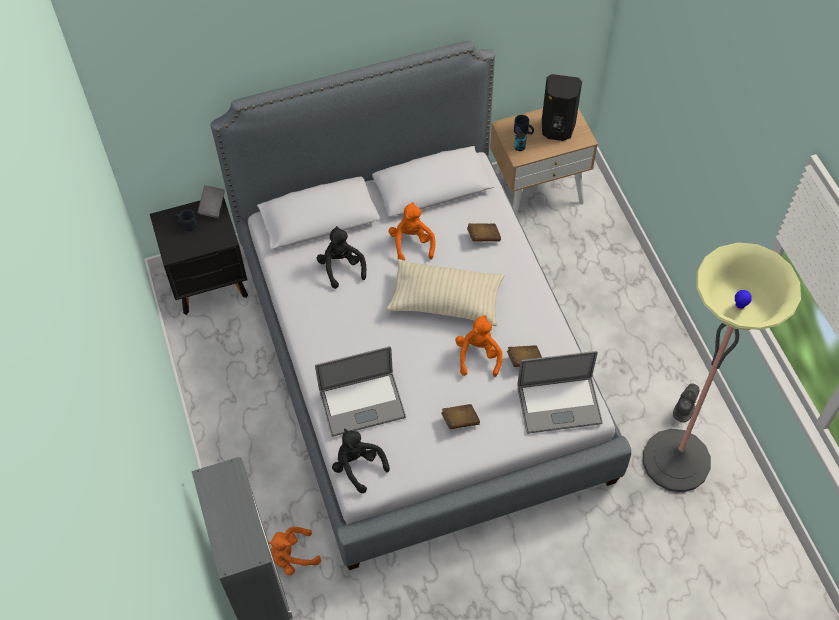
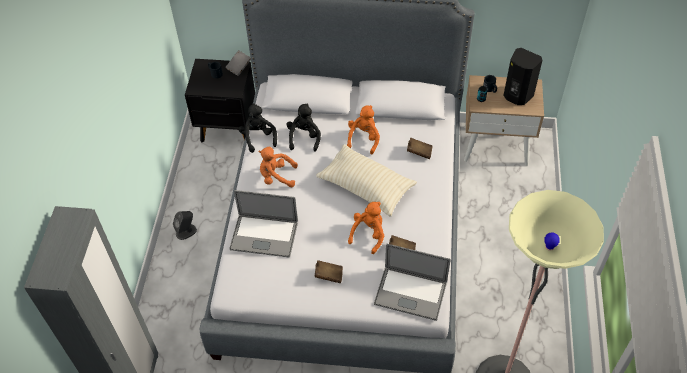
camera: 25 degrees right, 5 degrees down
orange plush toy [268,527,321,575] -> orange plush toy moved to [258,147,298,188]
black plush toy [332,429,390,493] -> black plush toy moved to [238,103,277,153]
grey speaker [673,384,700,422] -> grey speaker moved to [173,211,197,240]

